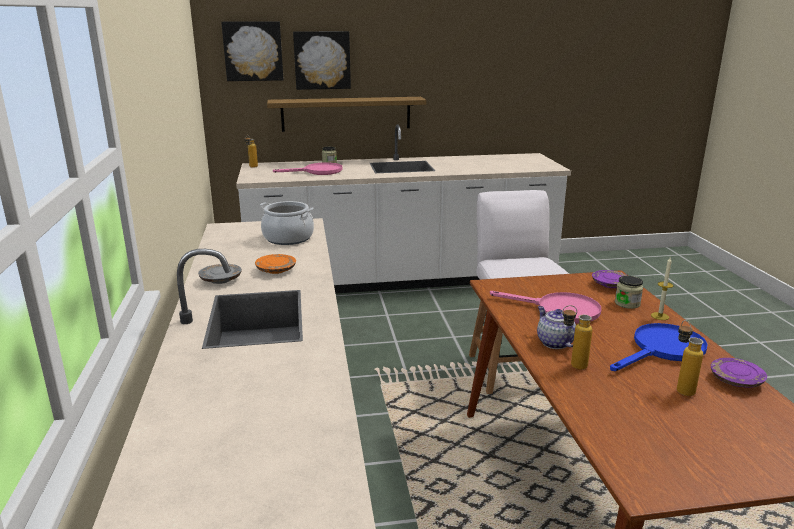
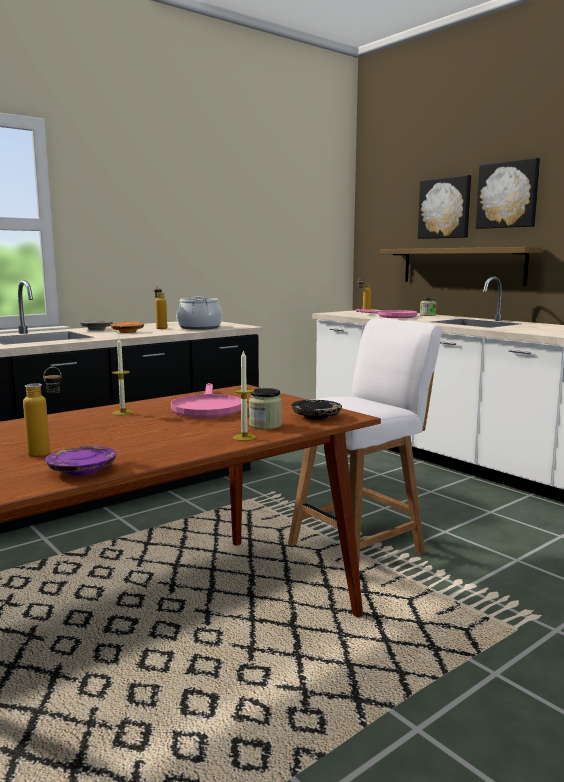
camera: 60 degrees right, 10 degrees down
picture [221,21,283,81] -> picture moved to [476,158,540,229]
teapot [537,306,576,349] -> candle [112,338,133,415]
bottle [562,305,592,370] -> bottle moved to [154,284,167,329]
purple plate [592,270,628,288] -> black plate [291,400,342,420]
blue frying pan [610,323,708,371] -> none

